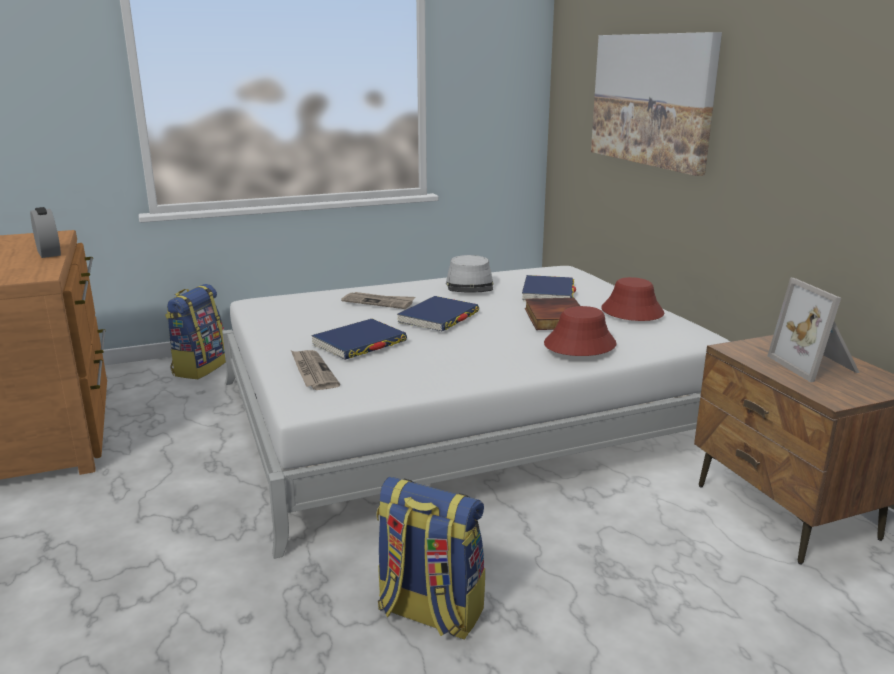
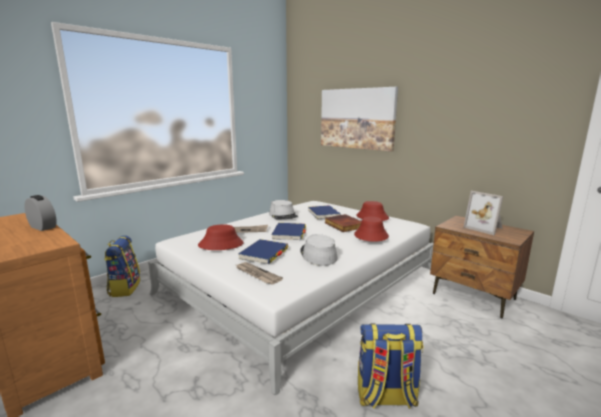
camera: 25 degrees left, 5 degrees down
none -> red hat [198,224,244,250]
none -> grey hat [300,234,337,266]

